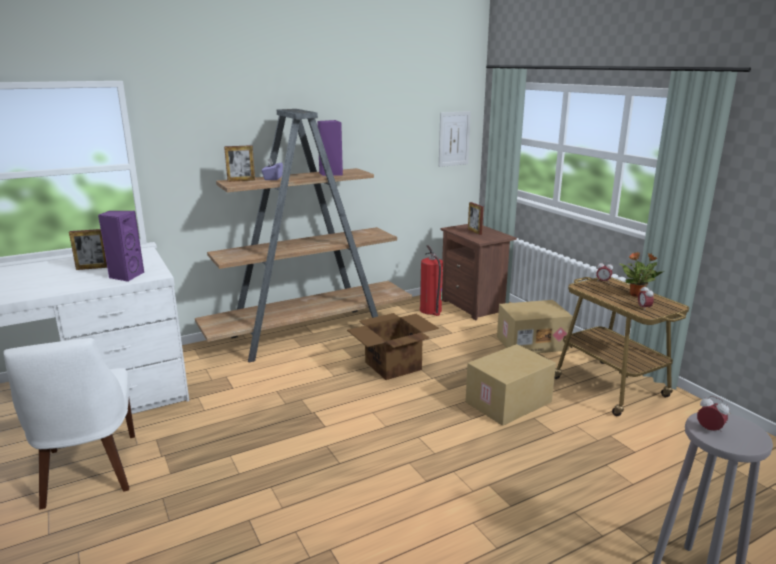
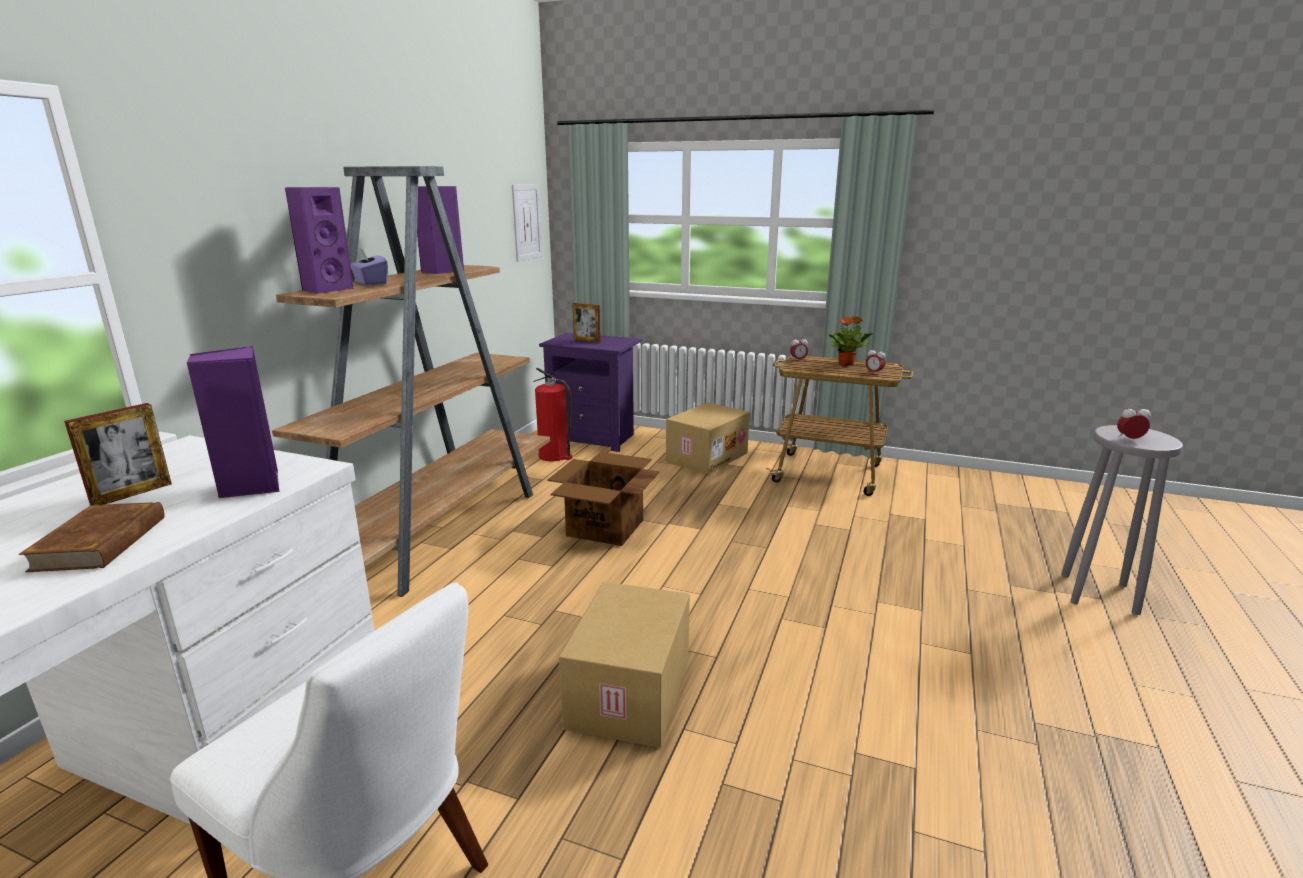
camera: 40 degrees left, 0 degrees up
picture frame [224,145,255,182] -> purple speaker [285,187,354,294]
brown nightstand [440,224,517,320] -> purple nightstand [539,333,642,452]
cardboard box [465,344,556,426] -> cardboard box moved to [559,582,690,748]
none -> brown book [19,502,165,572]

